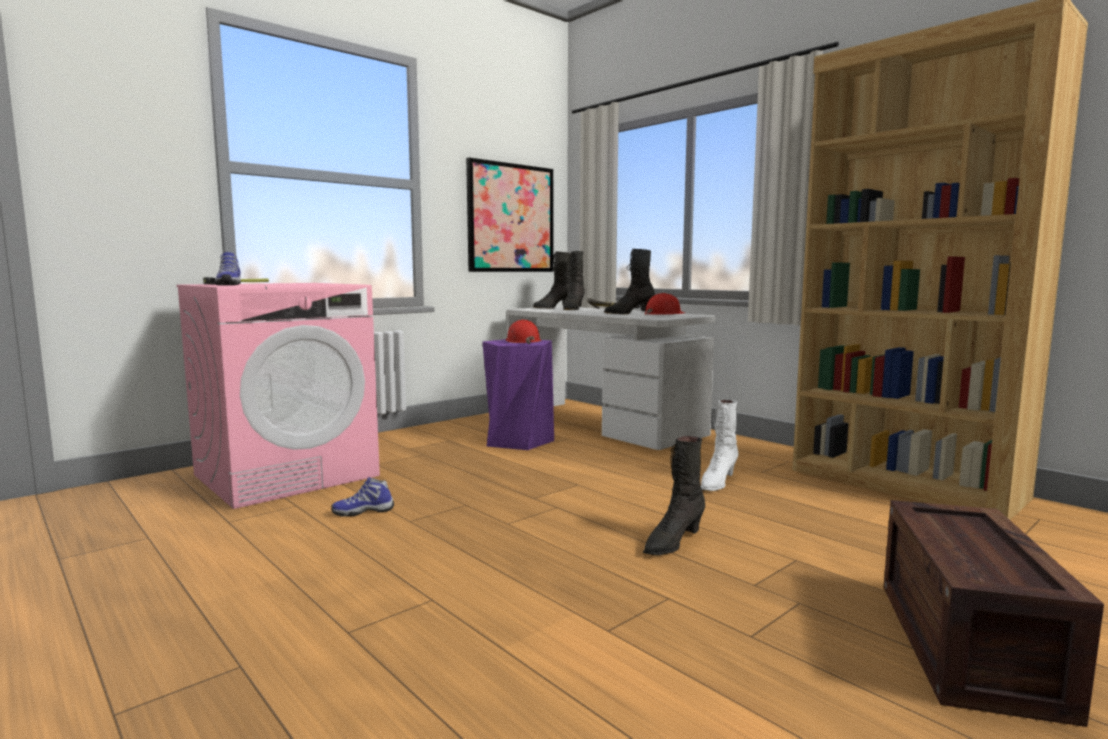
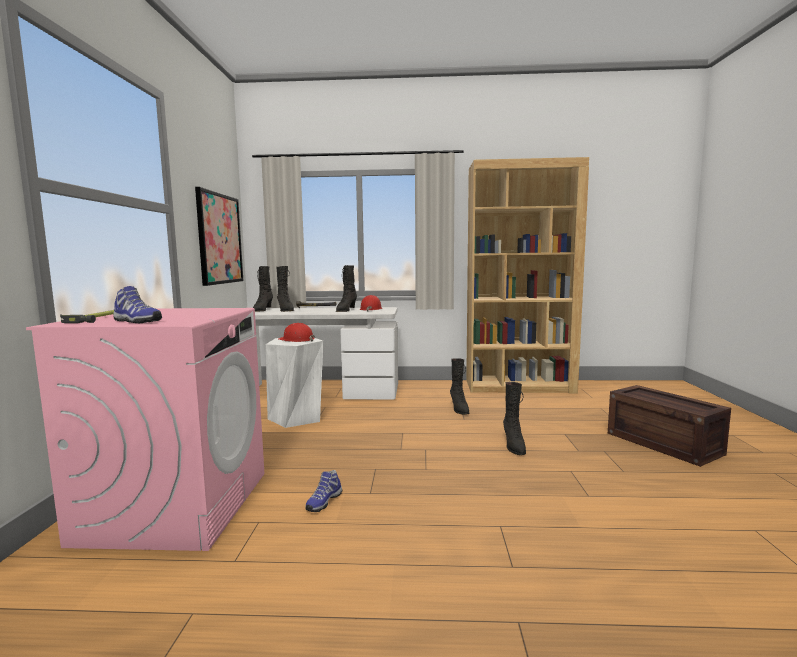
camera: 45 degrees left, 0 degrees up
purple stool [482,339,554,450] -> white stool [266,338,323,428]
white boot [701,400,739,491] -> black boot [450,358,469,415]

